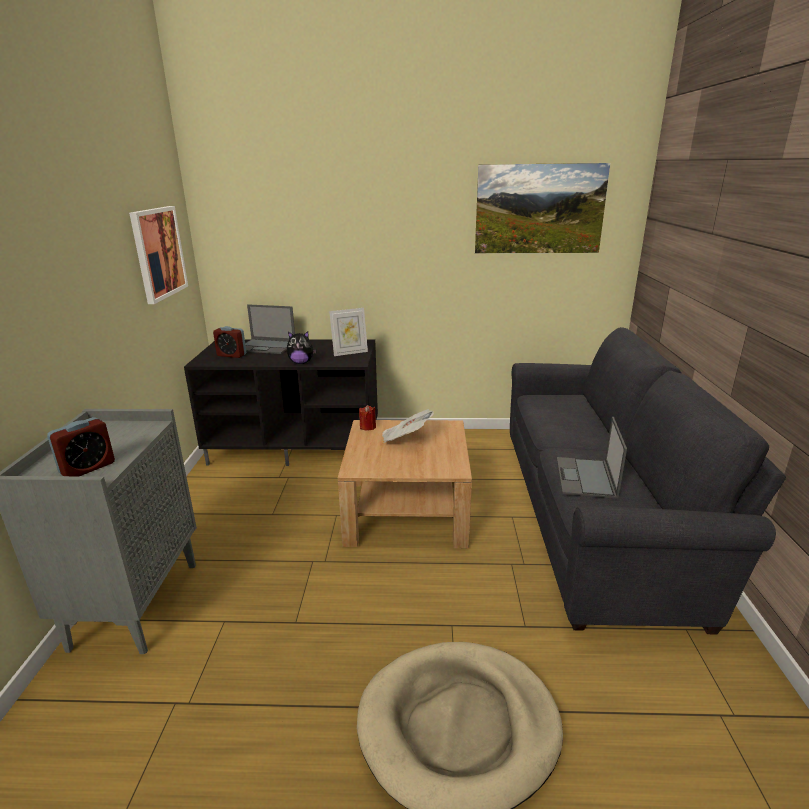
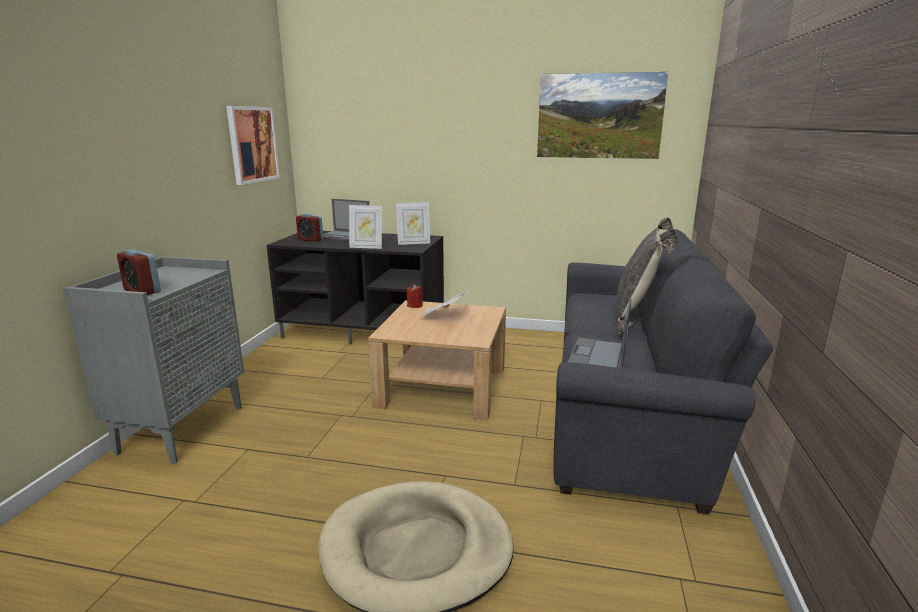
camera: 10 degrees right, 5 degrees down
alarm clock [47,417,115,476] -> alarm clock turned 75 degrees clockwise [117,249,161,295]
plush toy [287,332,317,364] -> picture frame [349,205,382,249]
none -> pillow [617,218,677,334]

